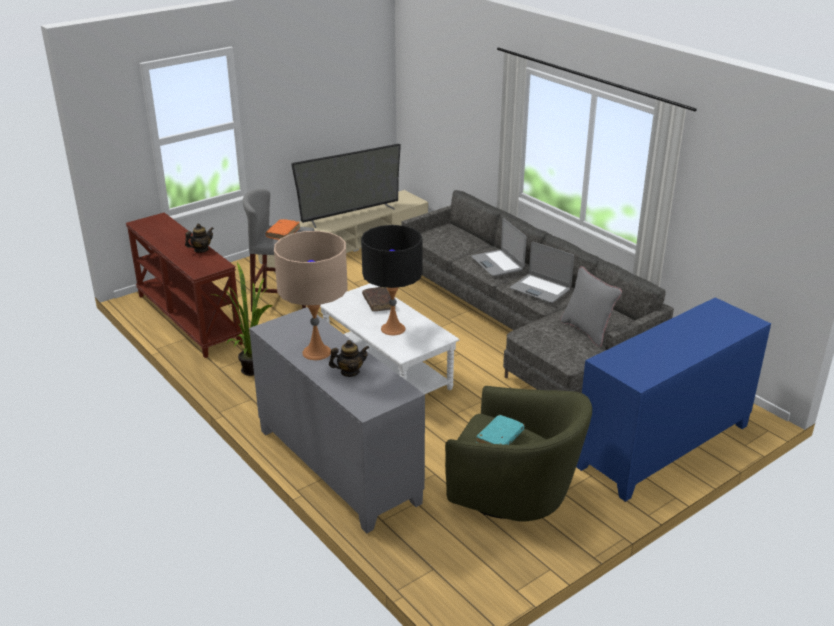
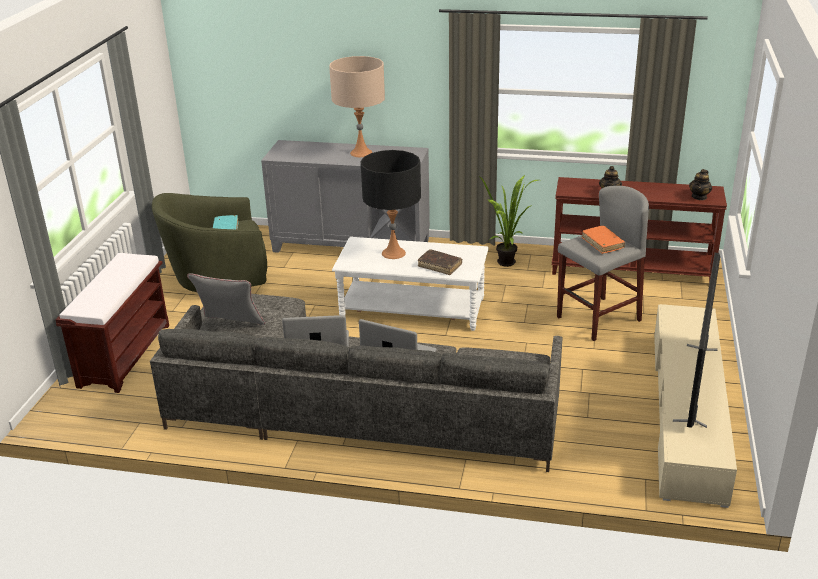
camera: 140 degrees right, 0 degrees up
teapot [329,340,370,377] -> teapot moved to [689,169,712,200]
blue cabinet [576,297,771,502] -> brown bench [55,253,169,393]

